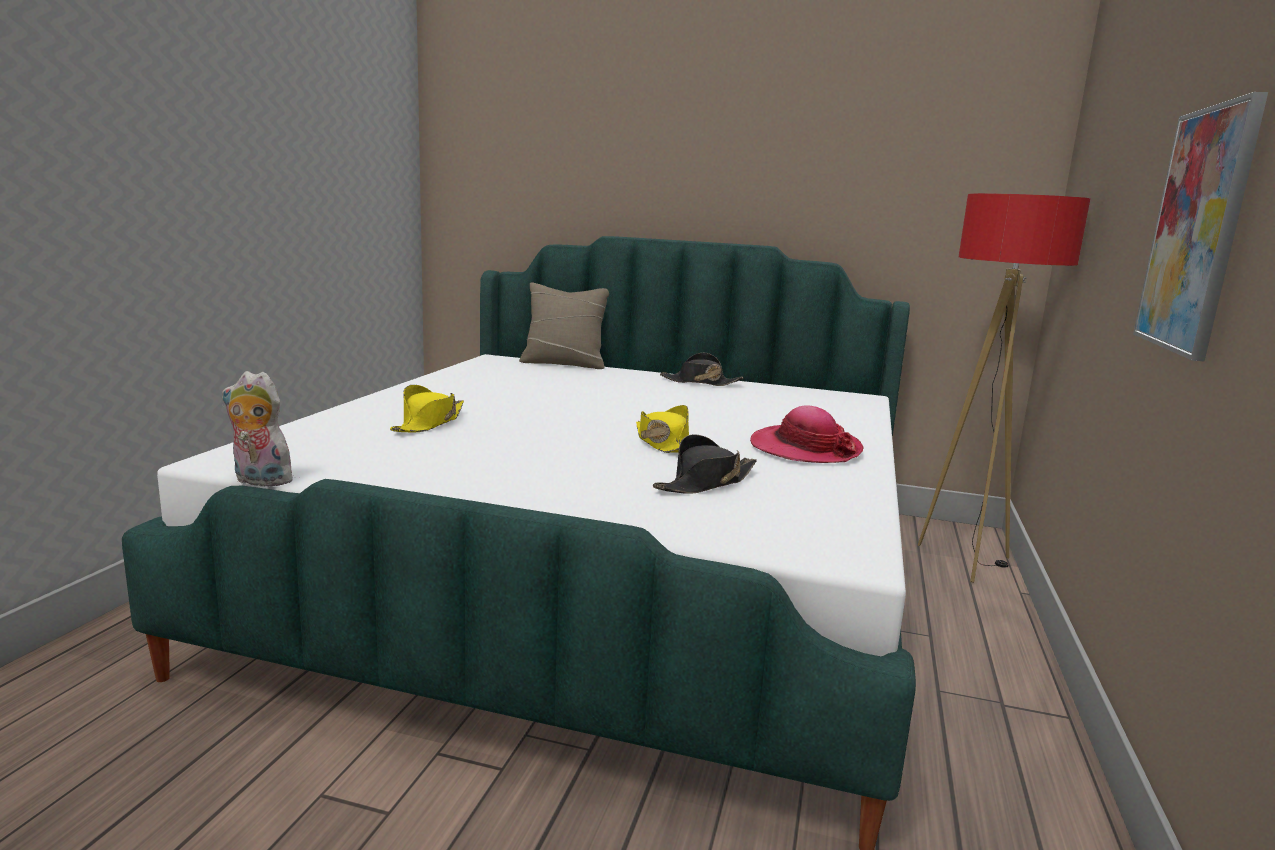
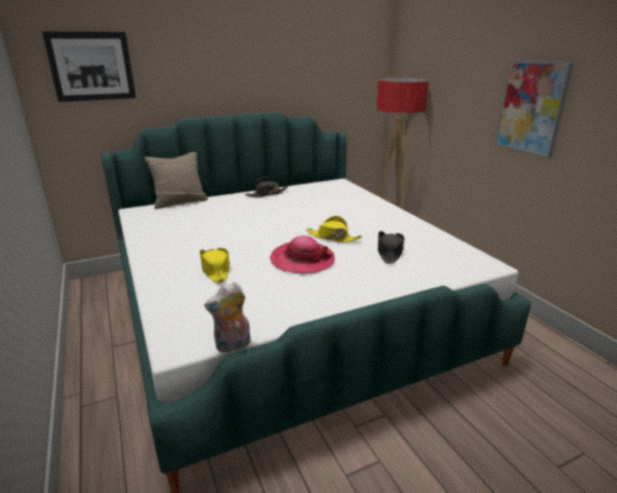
camera: 40 degrees left, 10 degrees up
hat [750,405,864,463] -> hat moved to [270,236,335,274]
none -> picture [42,31,136,102]

